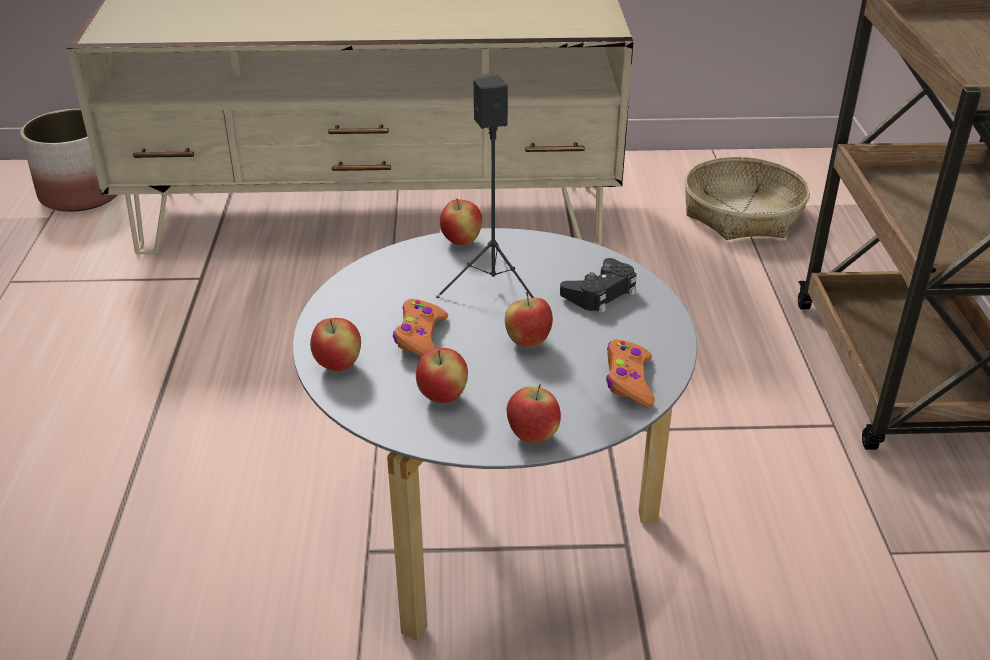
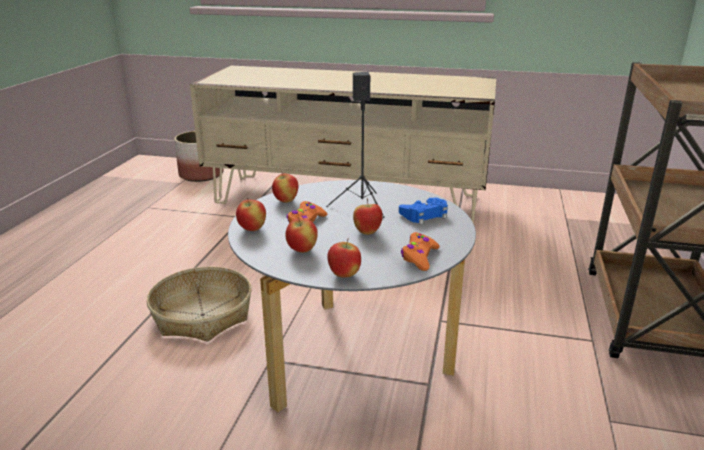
camera: 15 degrees right, 10 degrees down
apple [440,198,482,246] -> apple moved to [272,171,298,203]
black game controller [560,258,637,313] -> blue game controller [399,197,448,224]
basket [684,157,810,240] -> basket moved to [147,266,252,341]

